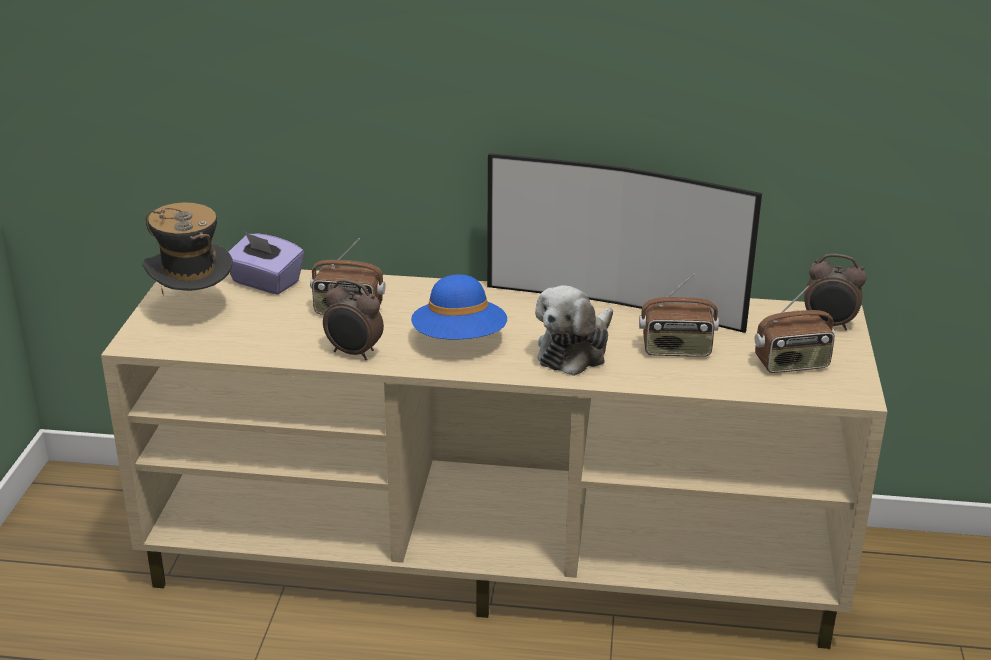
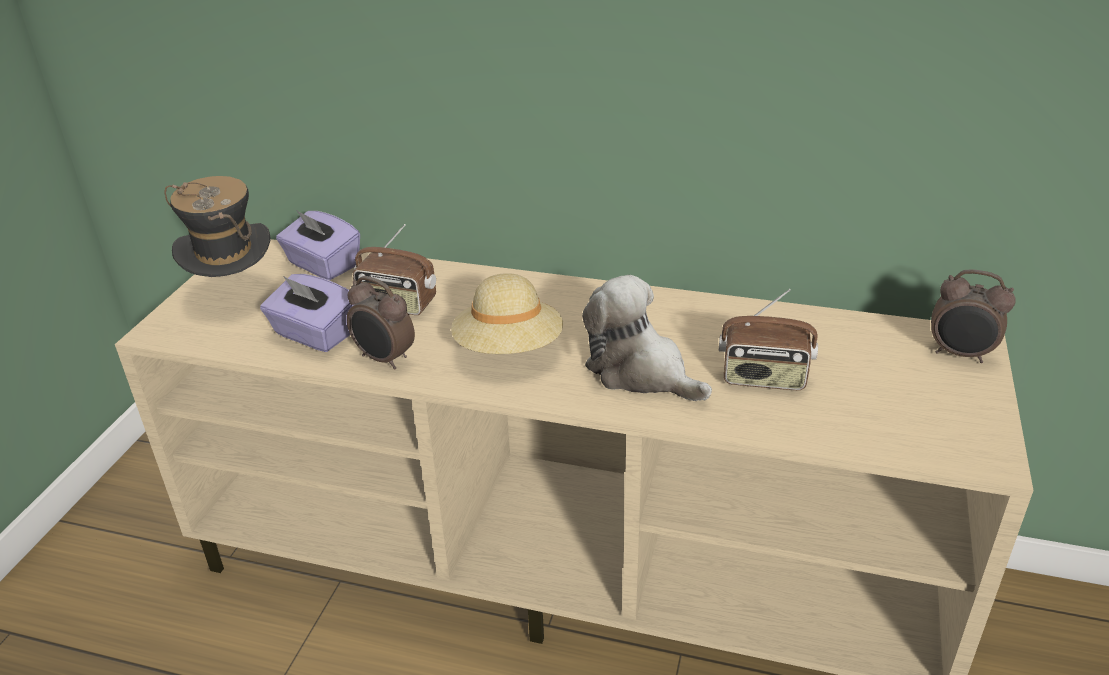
camera: 10 degrees right, 5 degrees up
blue hat [411,274,507,340] -> beige hat [451,273,563,354]
television [487,153,762,333] -> none
plush toy [535,285,613,376] -> plush toy turned 90 degrees clockwise [582,275,712,401]
radio [755,286,835,373] -> none
none -> purple tissue box [260,274,353,352]

